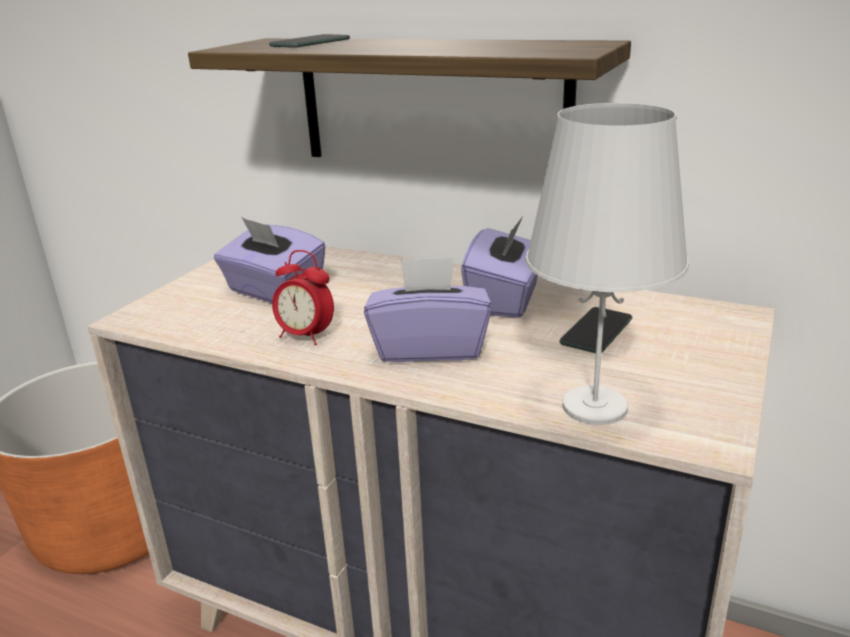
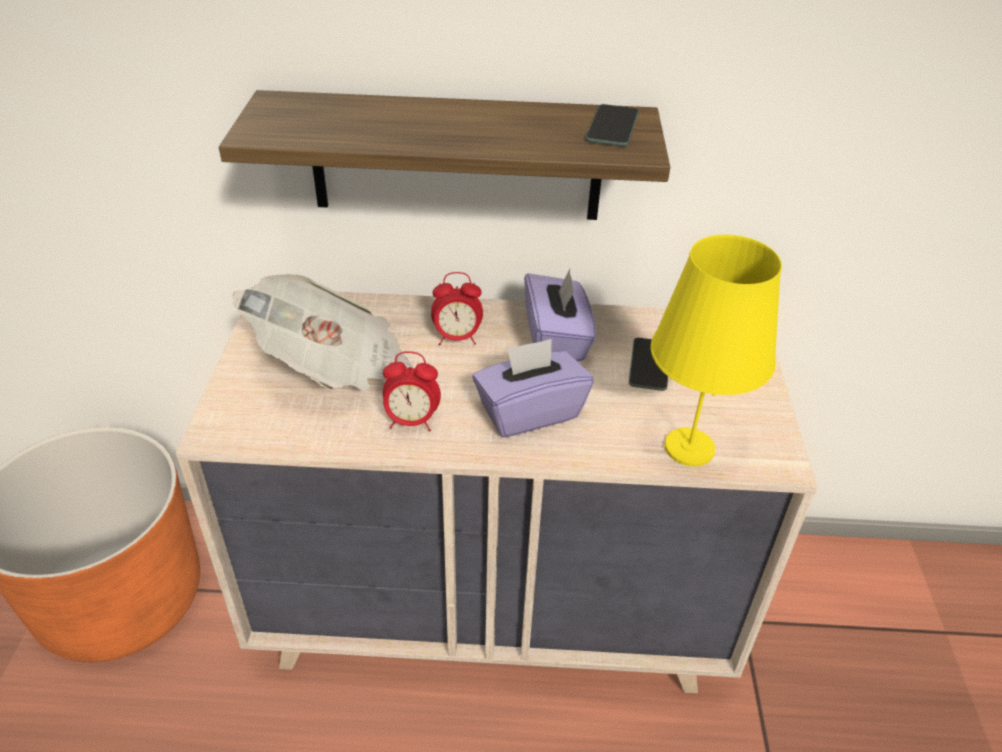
camera: 25 degrees left, 15 degrees up
purple tissue box [214,217,326,303] -> newspaper [232,274,414,391]
phone [269,34,350,48] -> phone moved to [586,104,639,146]
white table lamp [525,103,689,425] -> yellow table lamp [651,235,782,466]
none -> alarm clock [431,272,483,345]

